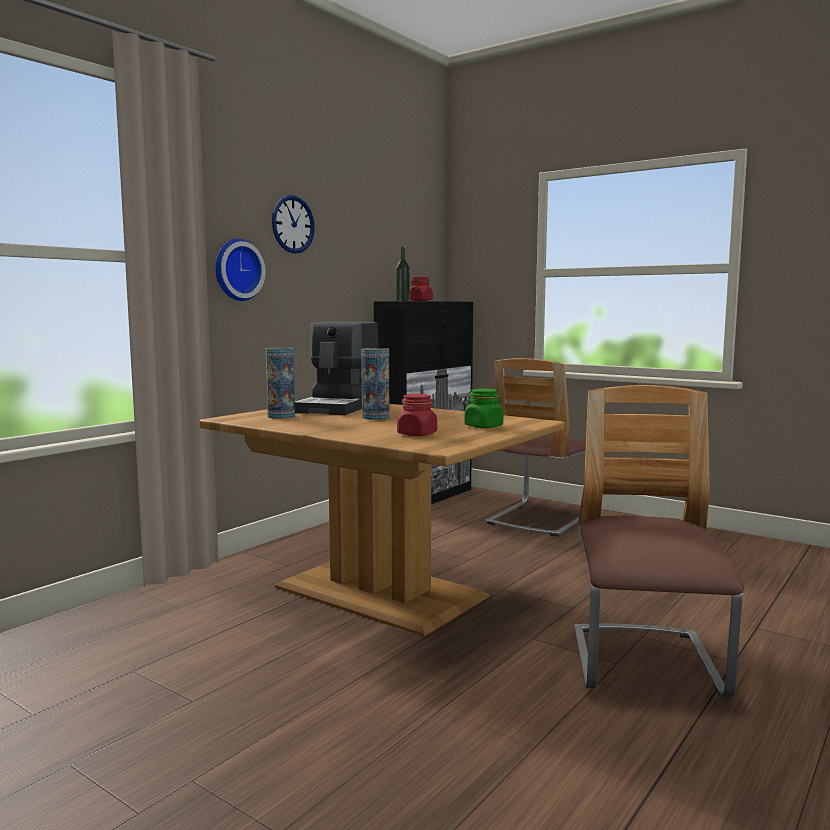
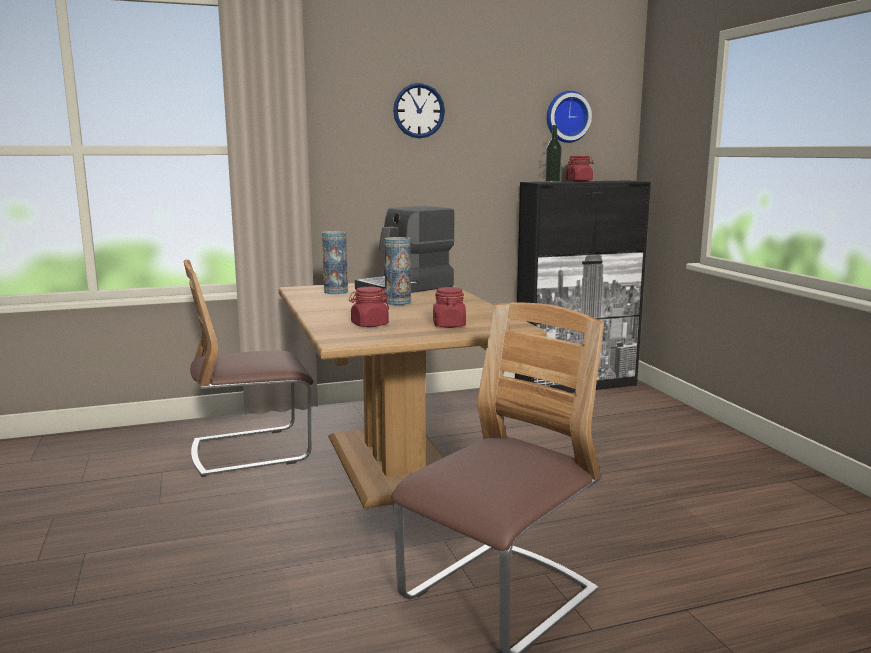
camera: 35 degrees right, 5 degrees up
wall clock [215,239,266,301] -> wall clock moved to [547,91,592,143]
green jar [464,389,503,428] -> red jar [433,287,466,328]
chair [486,358,586,537] -> chair moved to [184,259,314,477]

